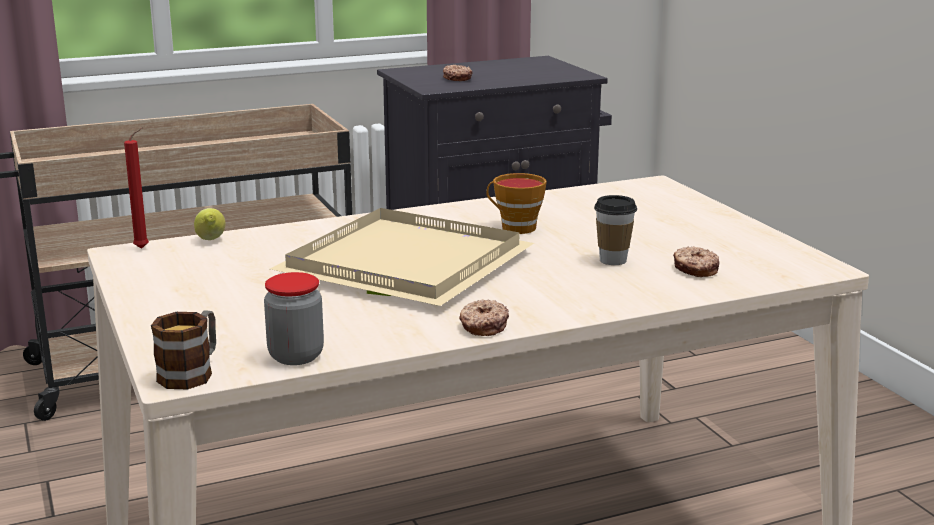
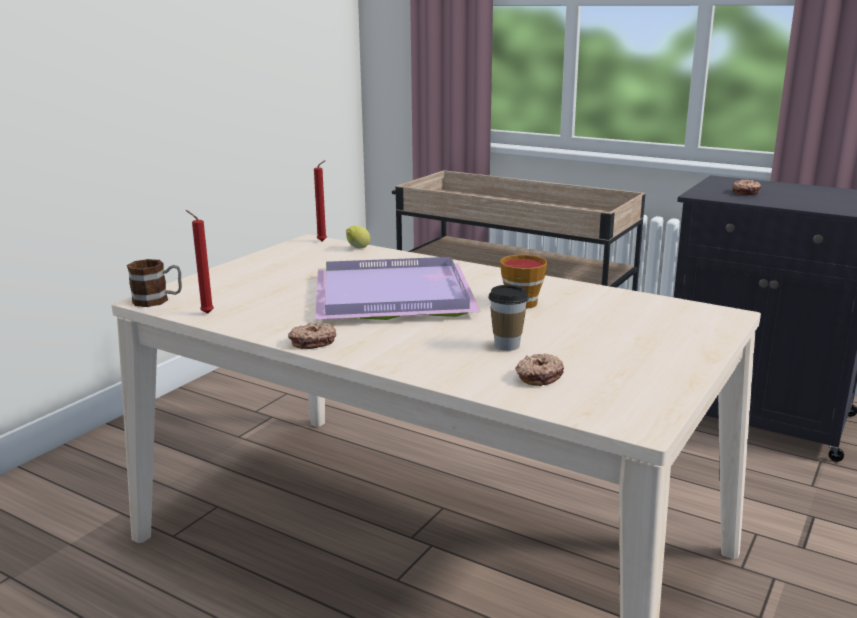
camera: 55 degrees right, 0 degrees up
jar [264,272,324,365] -> red candle [186,210,214,314]
beige tray [270,208,534,306] -> purple tray [315,257,481,320]

